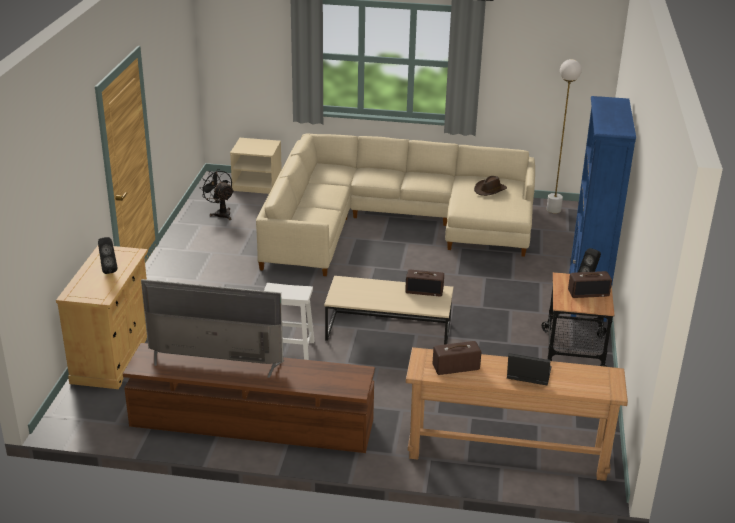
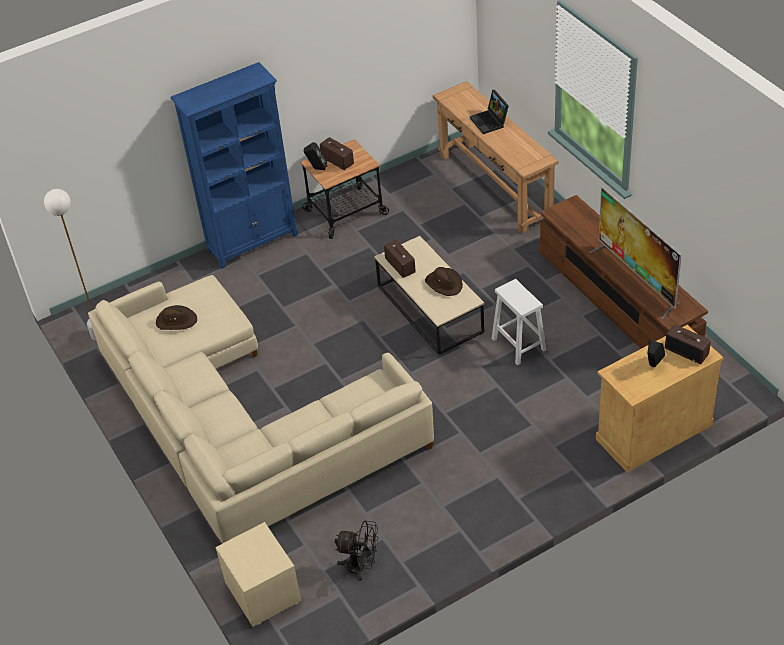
camera: 125 degrees left, 15 degrees up
black fan [199,169,234,220] -> black fan turned 90 degrees counterclockwise [334,520,378,581]
radio [433,341,481,375] -> radio moved to [665,324,711,364]
none -> brown hat [425,267,463,296]

